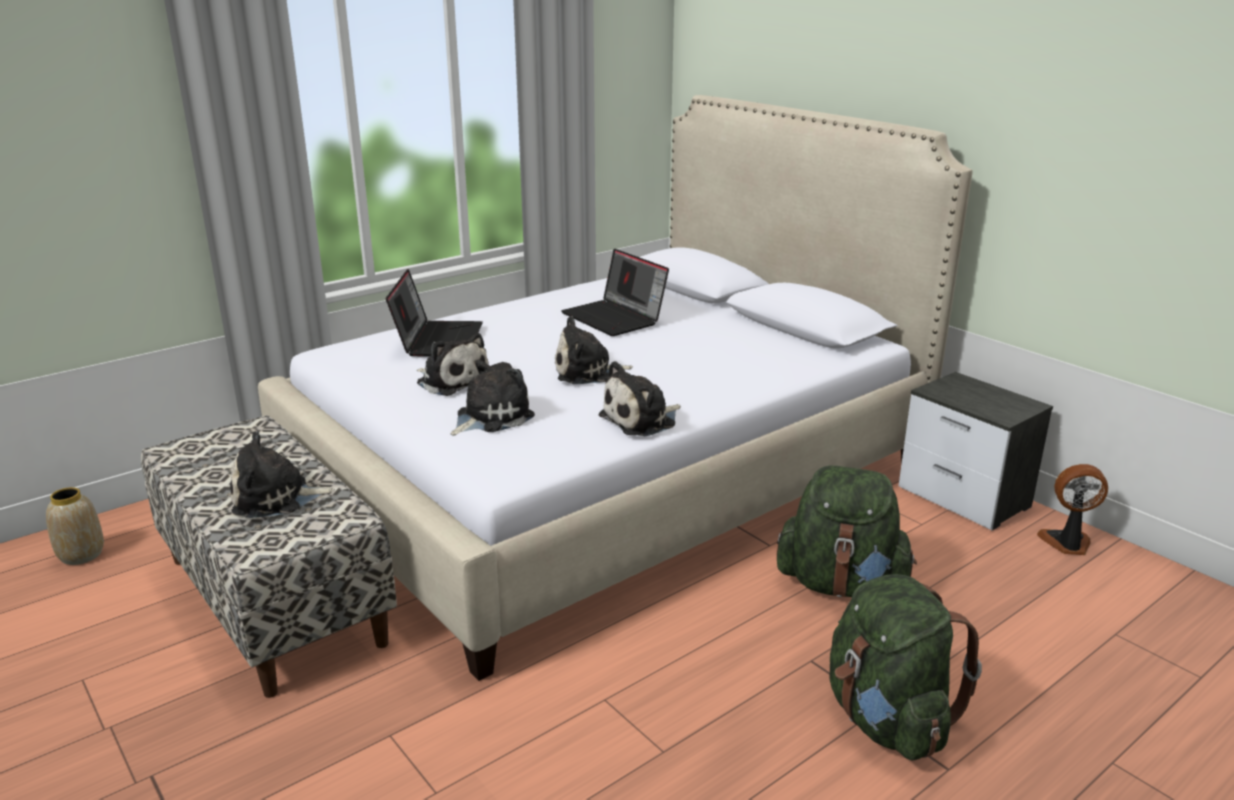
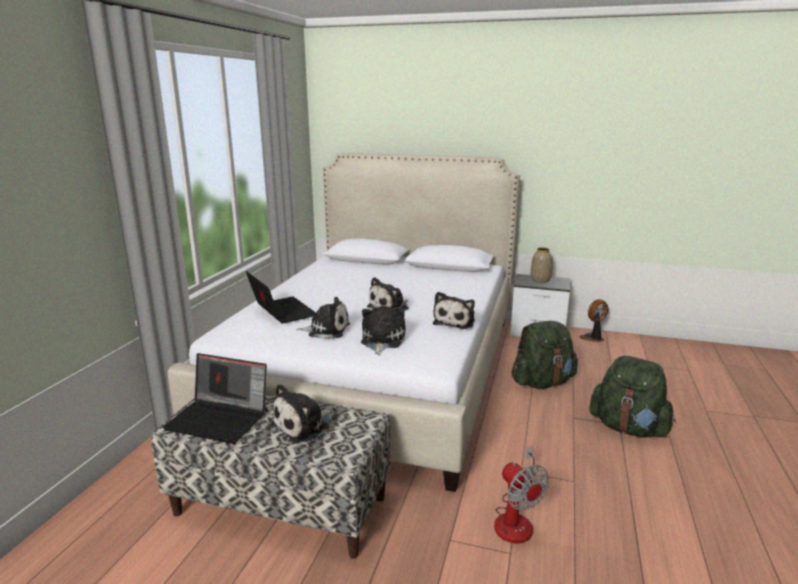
camera: 35 degrees left, 5 degrees down
vase [46,487,104,565] -> vase moved to [531,248,553,283]
laptop [561,249,669,336] -> laptop moved to [162,353,267,444]
none -> fan [494,445,549,543]

